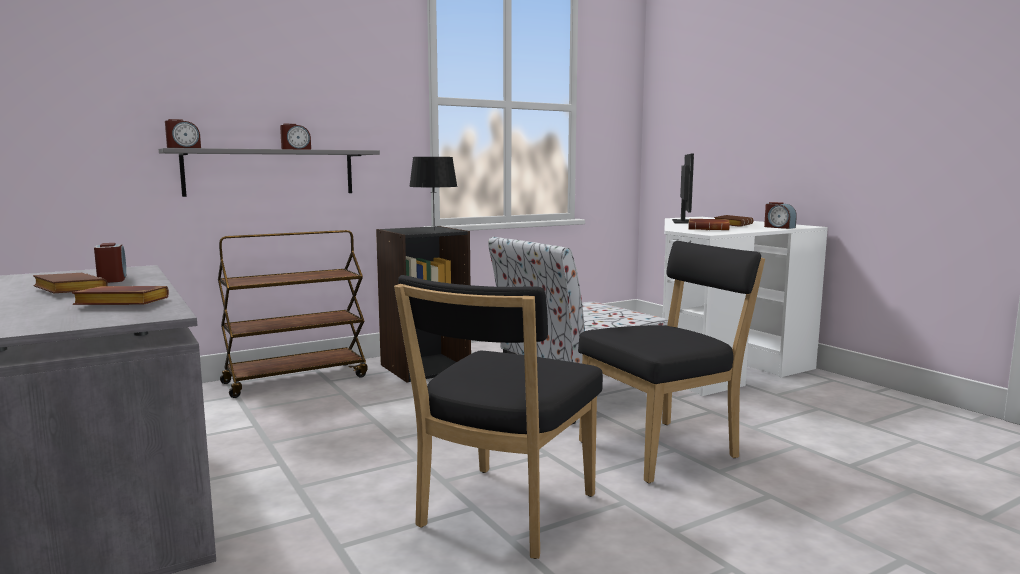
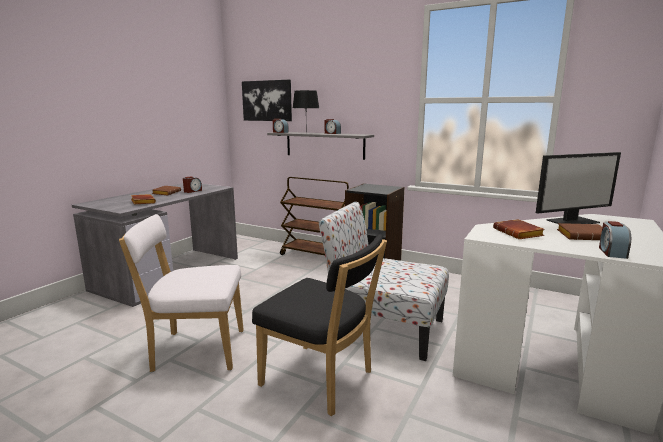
camera: 60 degrees right, 5 degrees up
black chair [394,275,603,559] -> white chair [119,214,244,372]
black table lamp [409,157,457,230] -> black table lamp moved to [293,90,319,133]
none -> picture [242,80,292,121]

